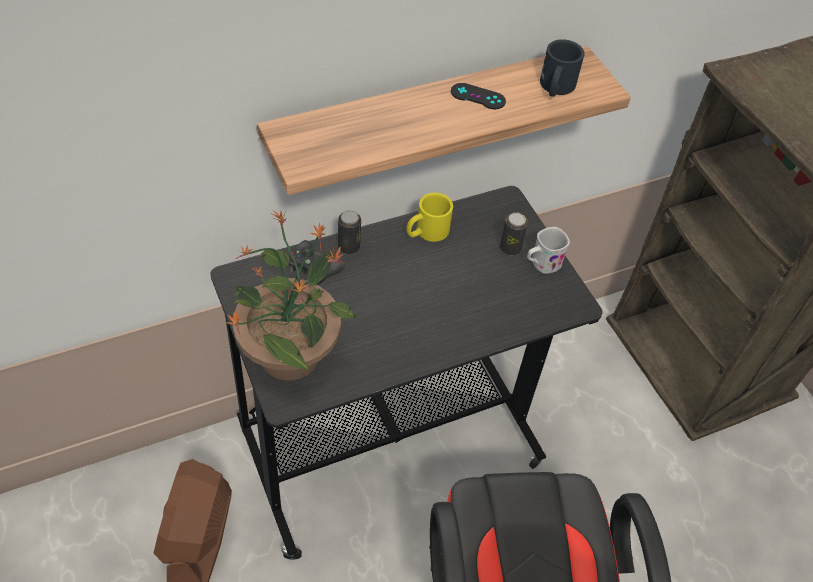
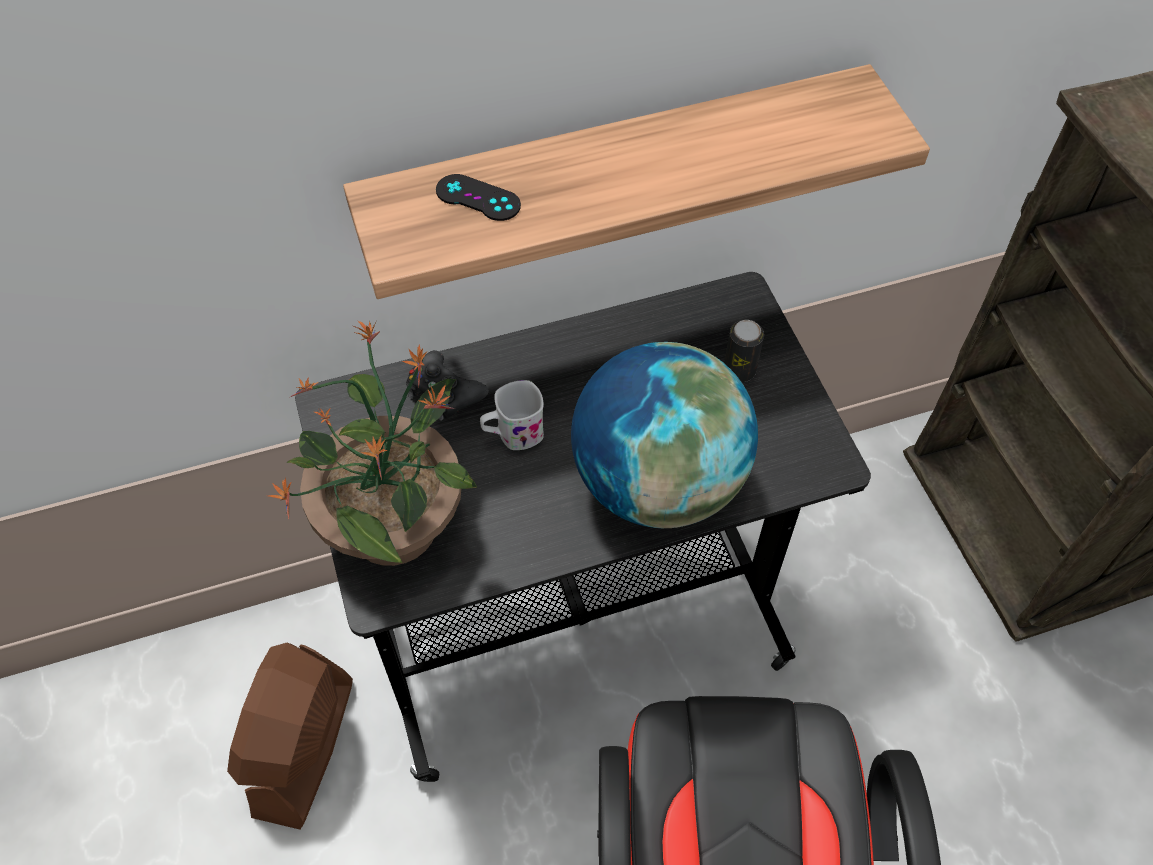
camera: 10 degrees right, 5 degrees up
can [338,210,361,254] -> none
yellow mug [406,193,453,242] -> none
black game controller [451,83,506,109] -> black game controller moved to [436,174,521,221]
white mug [527,227,570,274] -> white mug moved to [480,380,544,450]
black mug [540,39,584,97] -> none
none -> globe [571,342,758,528]

